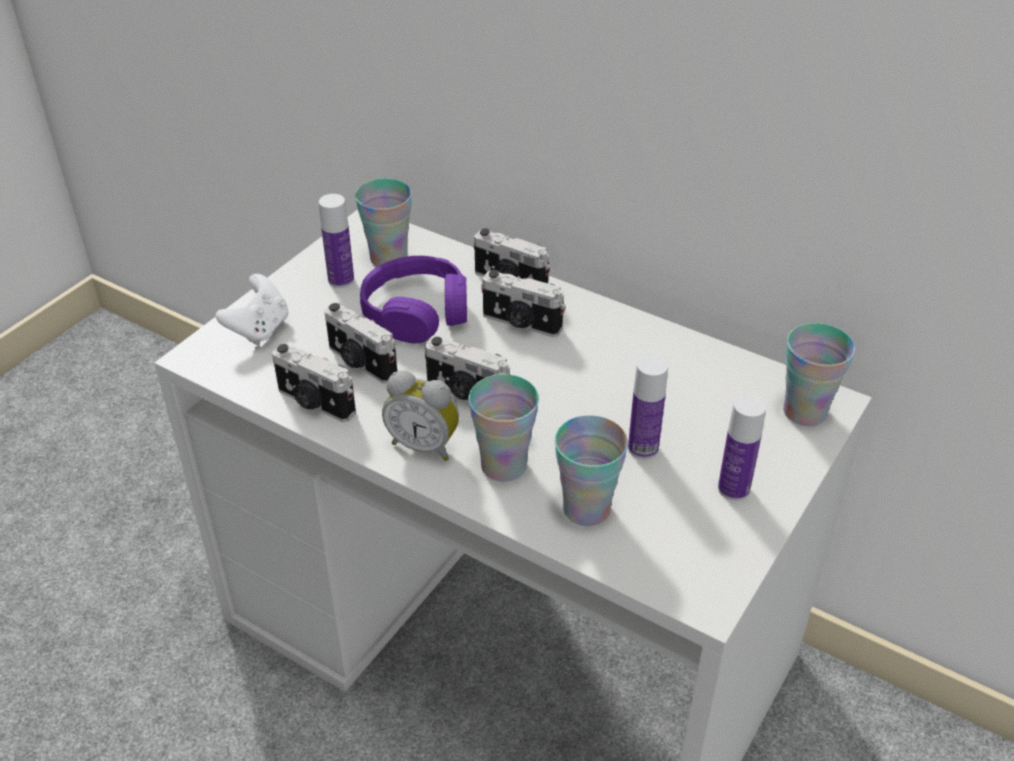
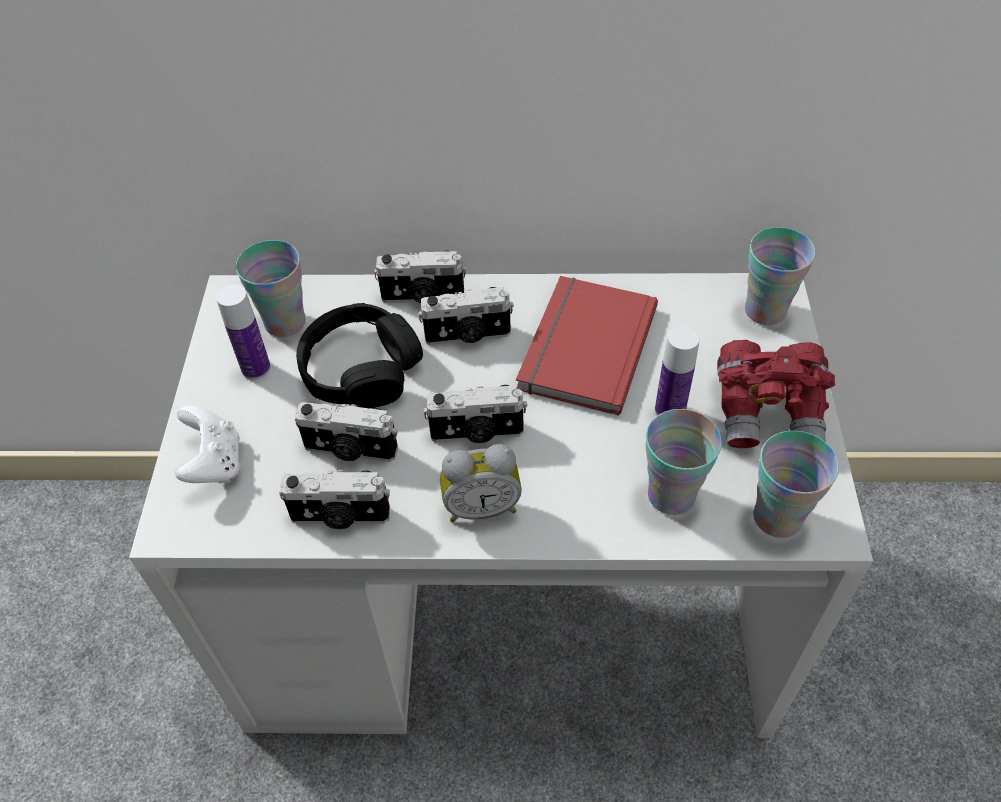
camera: 30 degrees left, 10 degrees up
purple headphones [360,256,467,344] -> black headphones [296,303,423,408]
cup [469,374,539,482] -> cup moved to [753,431,839,538]
bottle [718,395,766,501] -> red binoculars [717,340,835,448]
none -> red book [516,276,658,416]

